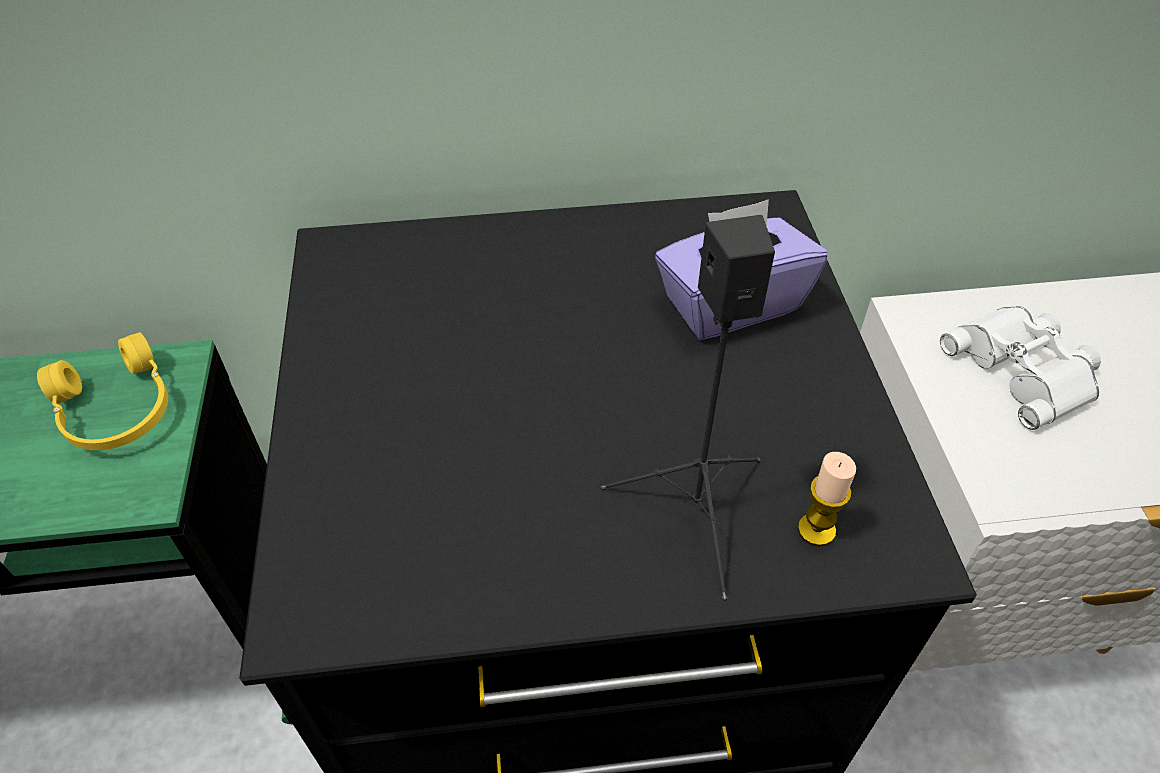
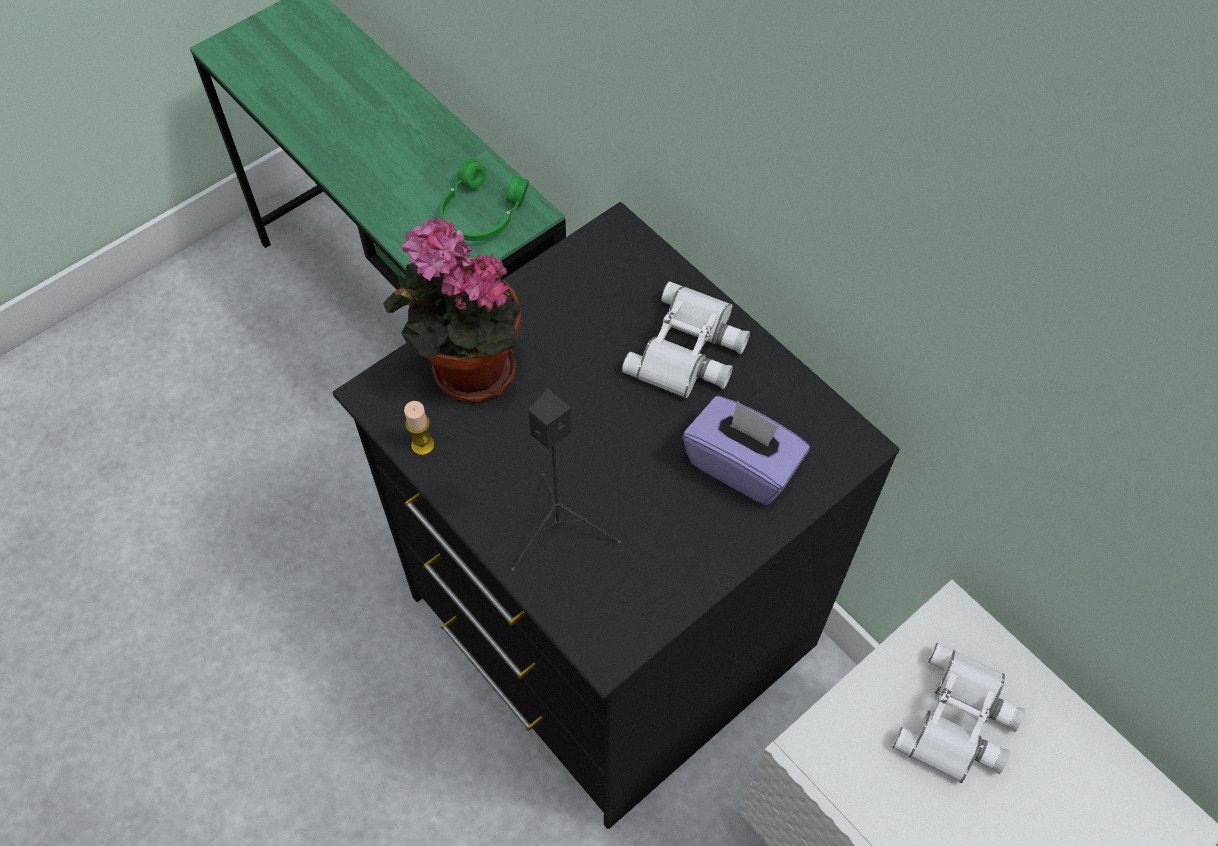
camera: 55 degrees right, 10 degrees up
yellow headphones [37,332,168,450] -> green headphones [440,159,529,241]
candle [798,452,856,547] -> candle moved to [404,401,435,456]
none -> potted plant [383,218,521,403]
none -> white binoculars [622,282,750,398]

